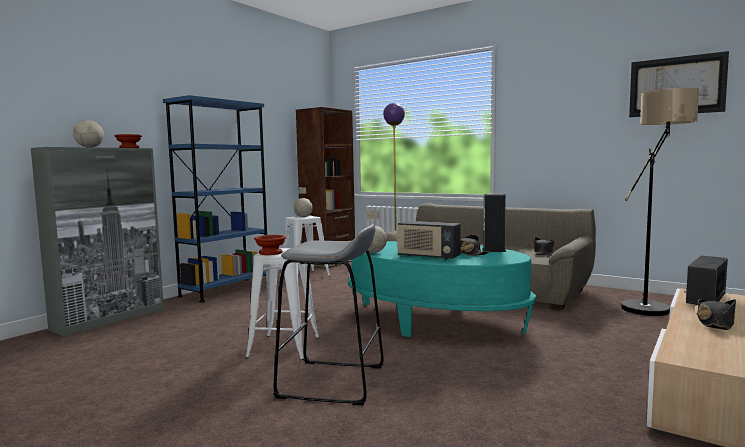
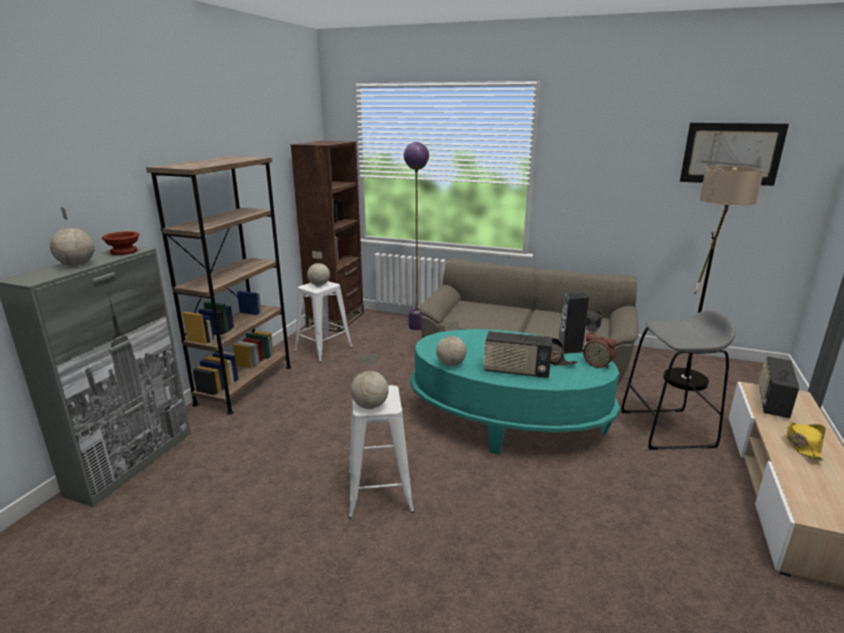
camera: 15 degrees left, 15 degrees up
blue bookcase [163,95,267,303] -> brown bookcase [146,156,291,415]
brown bowl [254,235,286,255] -> globe [351,354,389,409]
grey stool [274,224,384,405] -> grey stool moved to [621,310,735,450]
black hat [697,299,736,330] -> yellow hat [787,422,826,461]
none -> alarm clock [583,333,616,369]

